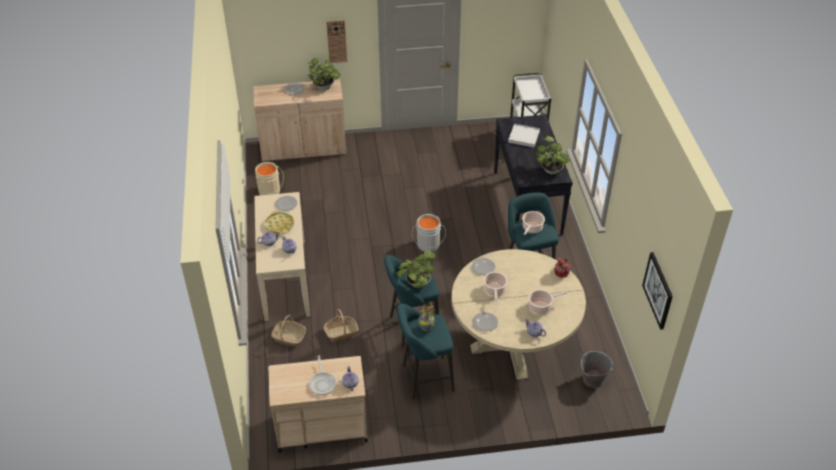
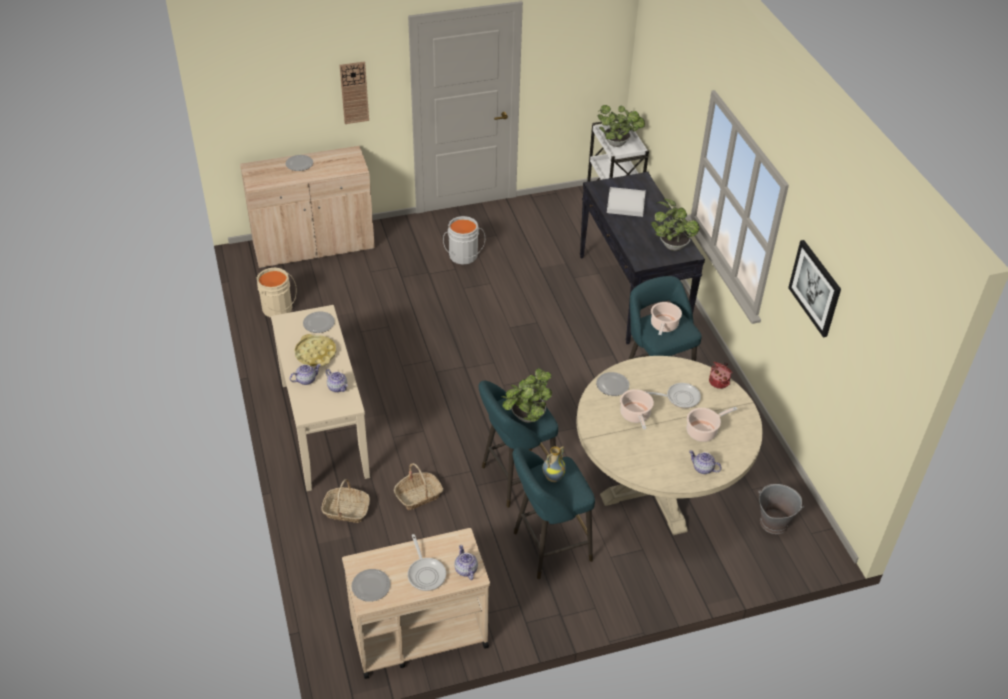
camera: 10 degrees left, 0 degrees up
potted plant [308,58,341,90] -> potted plant moved to [597,105,645,147]
grey bucket [412,214,446,252] -> grey bucket moved to [443,216,485,264]
plate [473,312,498,331] -> plate moved to [352,569,390,602]
picture [642,252,673,330] -> picture moved to [788,240,841,337]
none -> frying pan [647,383,701,408]

